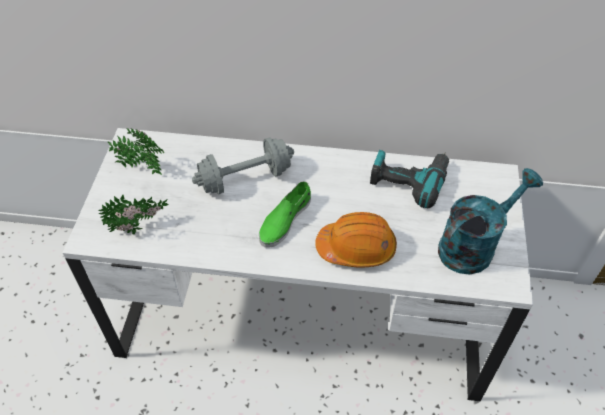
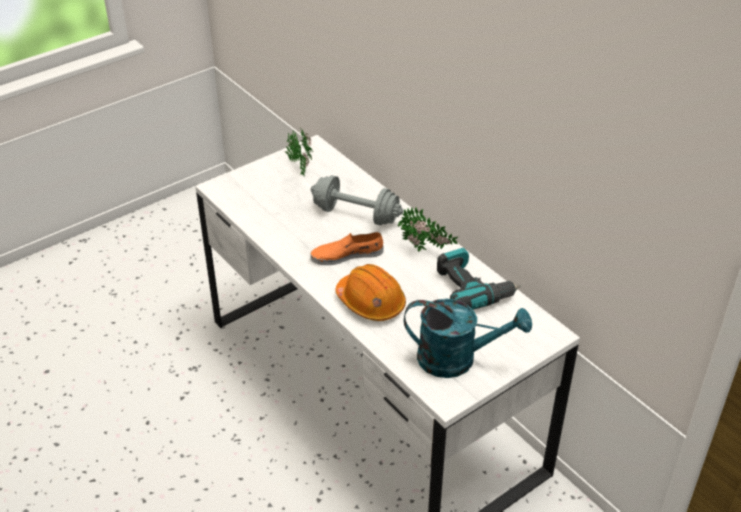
camera: 45 degrees right, 10 degrees down
potted plant [98,195,168,235] -> potted plant moved to [398,207,458,252]
green shoe [259,181,311,248] -> orange shoe [311,232,384,265]

